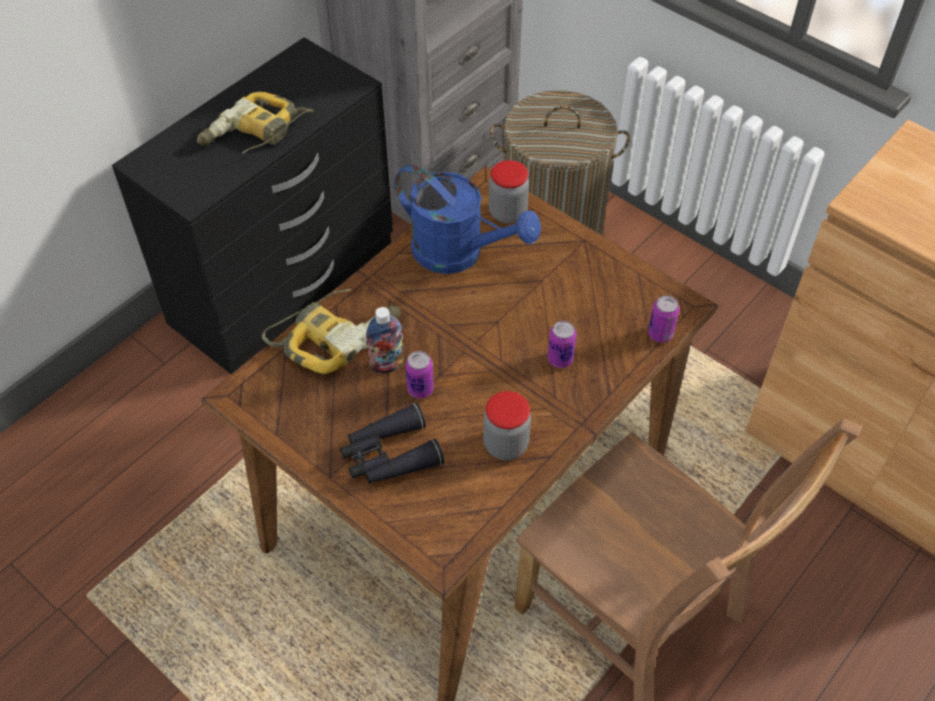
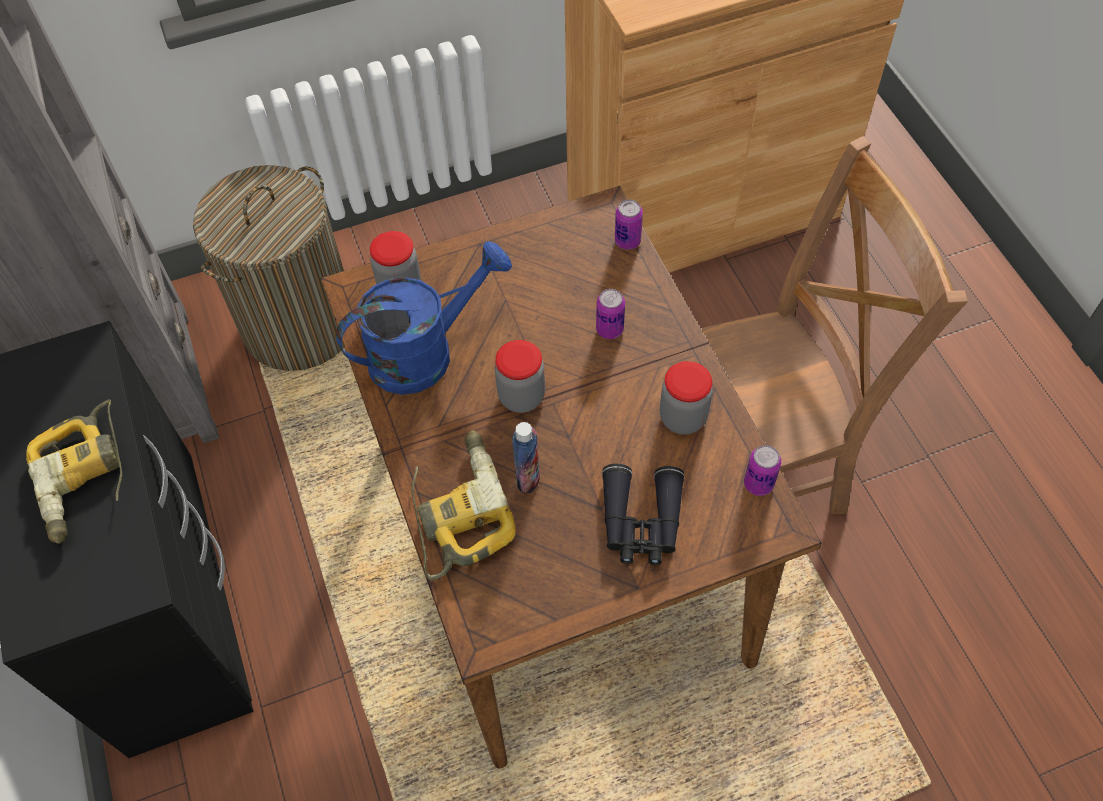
camera: 60 degrees left, 5 degrees up
can [405,351,434,399] -> can moved to [744,445,781,496]
none -> jar [495,340,545,413]

